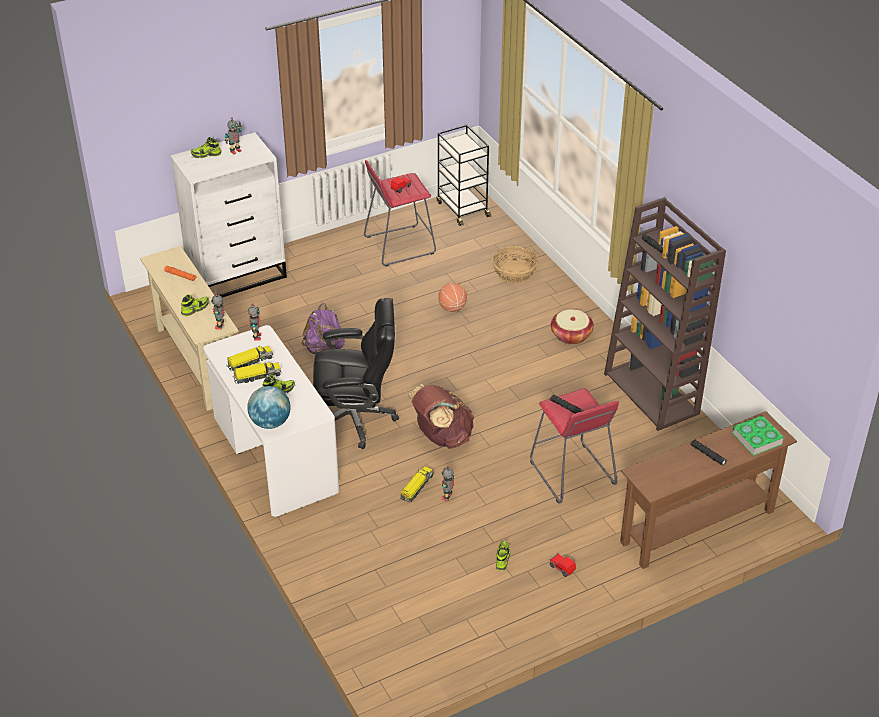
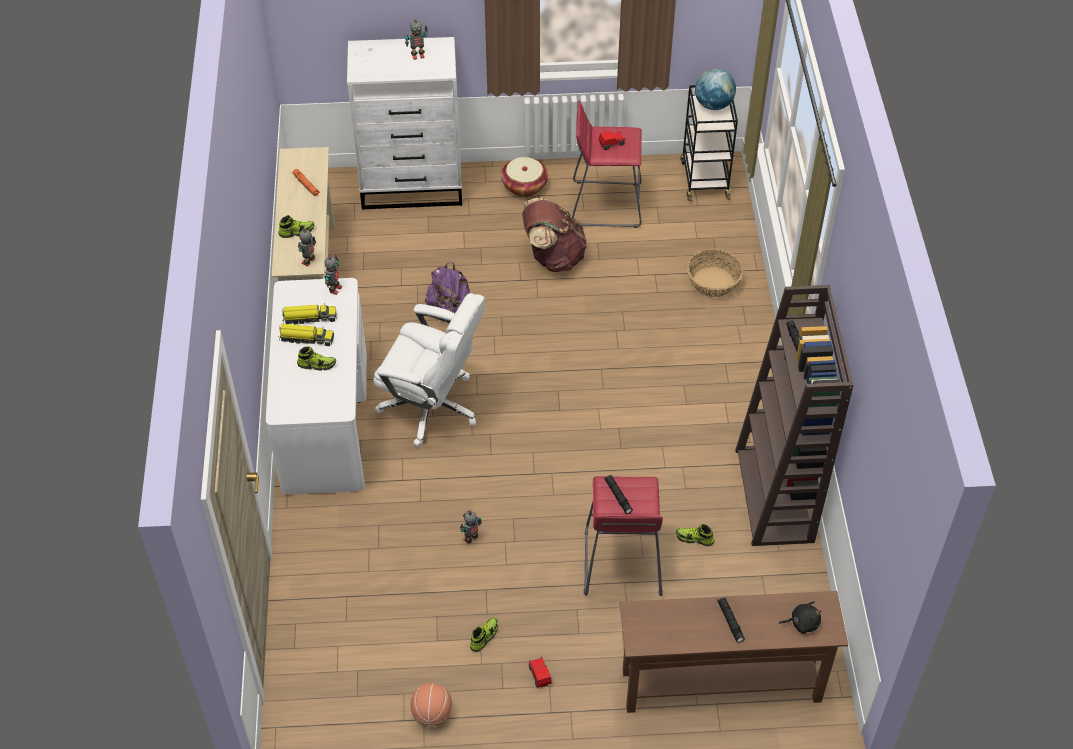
camera: 25 degrees right, 10 degrees up
shoe [191,137,222,158] -> shoe moved to [676,524,714,546]
globe [247,386,291,429] -> globe moved to [695,69,736,110]
black office chair [313,298,399,449] -> white office chair [373,293,485,447]
toy truck [400,466,433,503] -> none
brown backpack [407,384,475,448] -> brown backpack moved to [522,197,587,272]
basketball [438,283,467,312] -> basketball moved to [411,683,452,726]
basket [551,309,594,344] -> basket moved to [501,157,548,197]
book [732,416,784,456] -> black plush toy [779,601,822,634]

